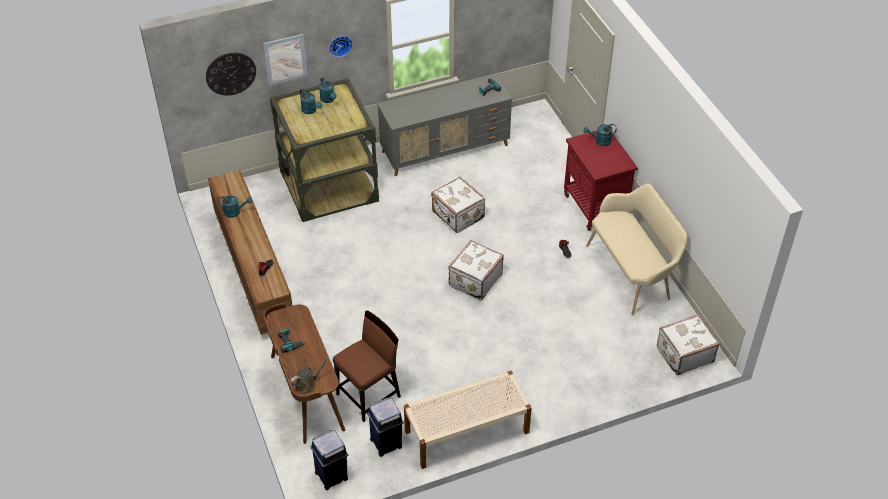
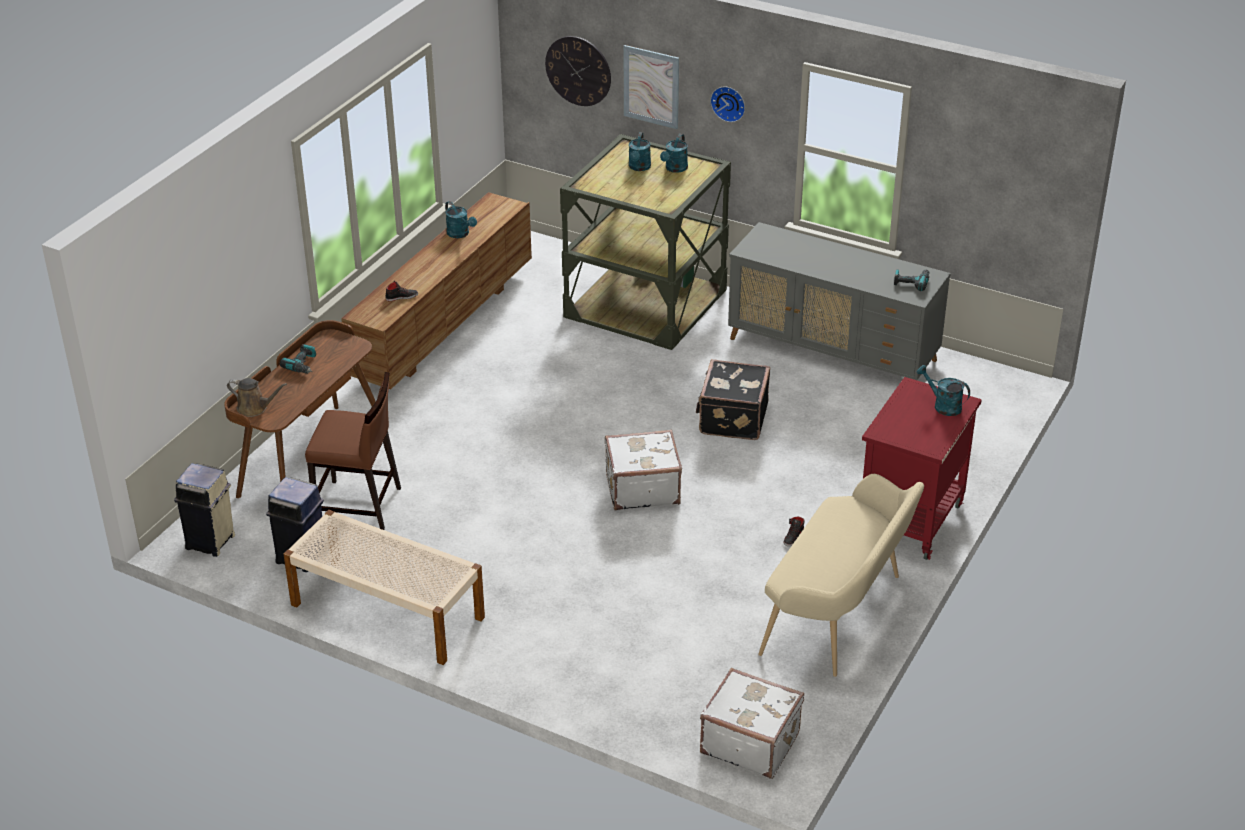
camera: 50 degrees right, 10 degrees down
blue trash can [310,430,348,490] -> beige trash can [174,463,235,557]
white suitcase [431,177,485,233] -> black suitcase [696,359,770,440]

